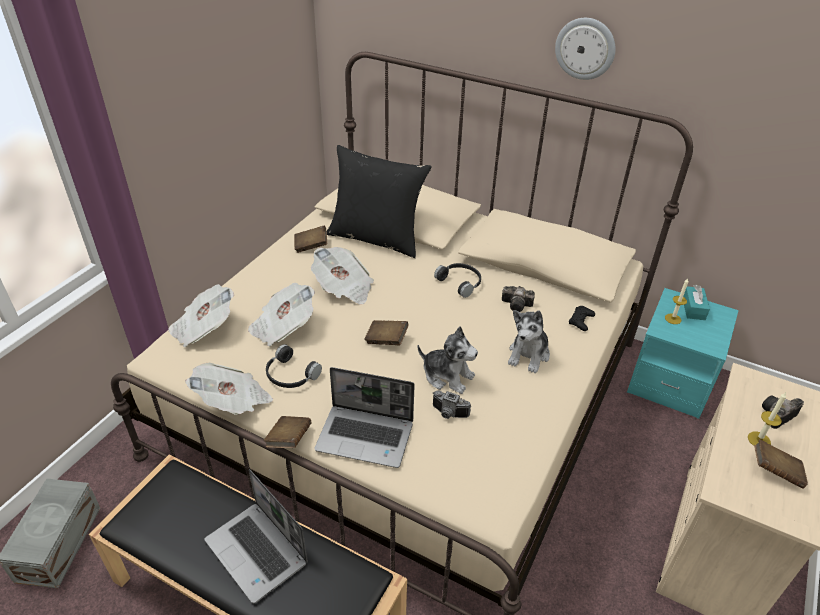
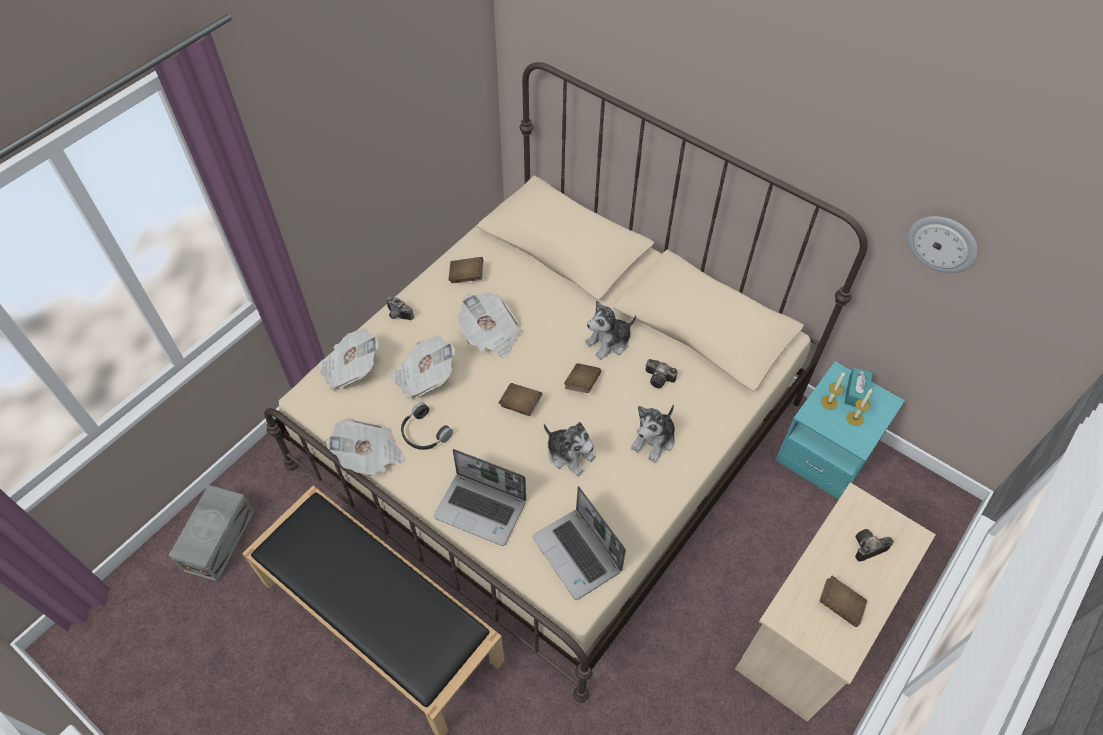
camera: 10 degrees right, 15 degrees up
laptop [204,469,308,604] -> laptop moved to [532,486,626,600]
brown book [264,416,312,448] -> brown book moved to [564,363,601,393]
black pillow [327,145,432,258] -> none
camera [433,391,471,419] -> camera moved to [386,296,414,320]
black headphones [434,263,481,298] -> plush toy [585,300,636,360]
wall clock [555,18,616,80] -> wall clock moved to [907,216,978,273]
black game controller [569,306,595,331] -> none
candle [748,392,786,446] -> candle moved to [847,389,873,426]

